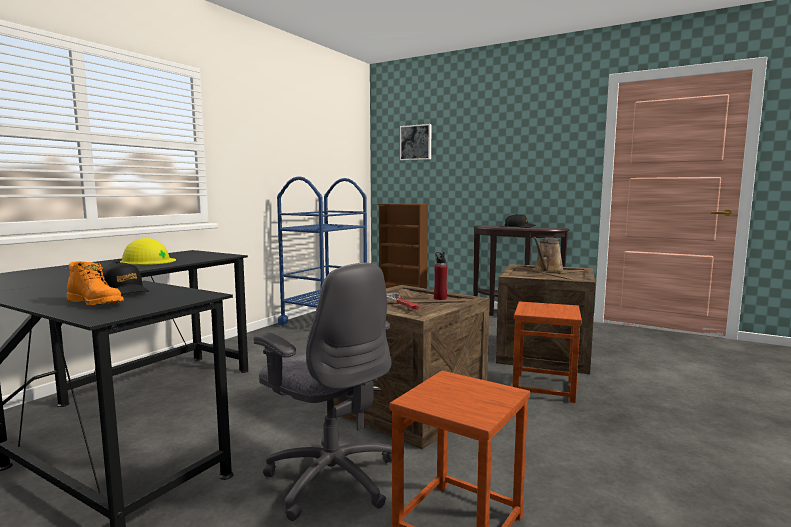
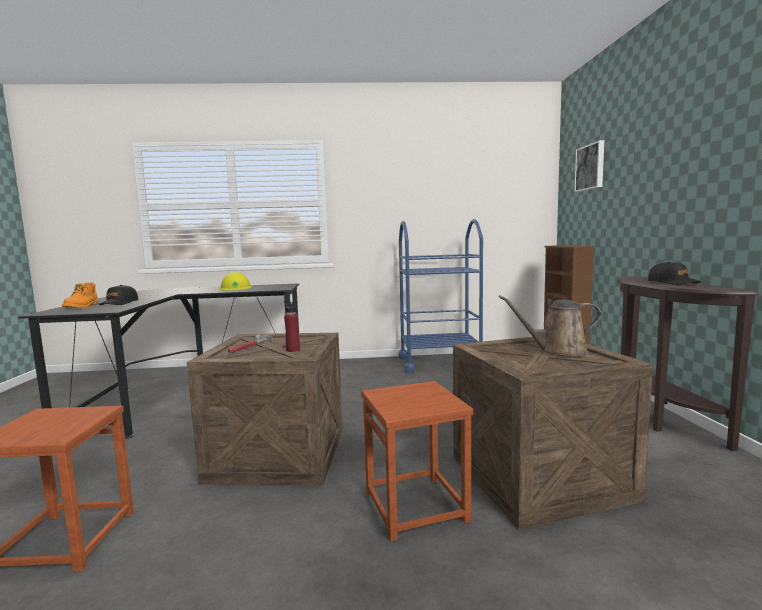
camera: 55 degrees right, 0 degrees up
grey office chair [254,263,392,521] -> none

